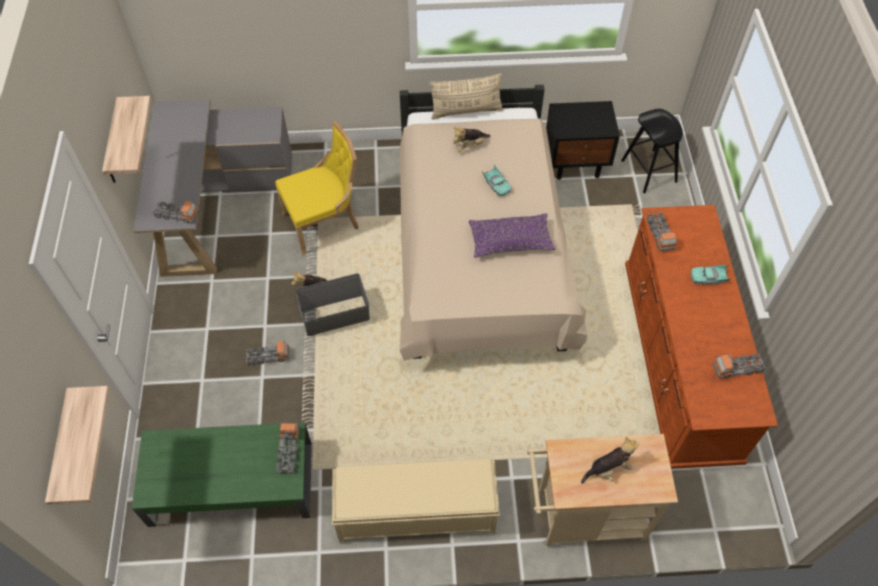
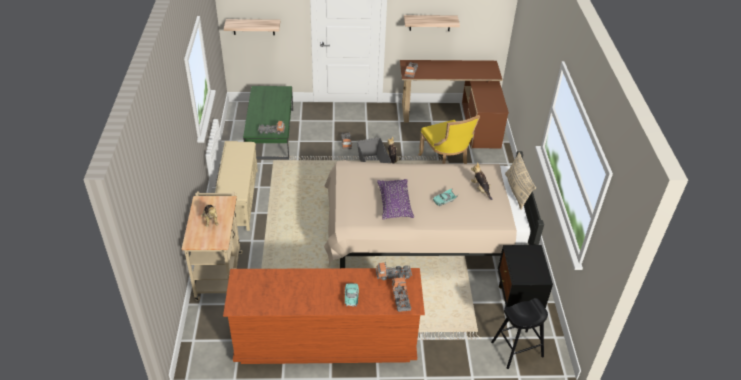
camera: 90 degrees right, 15 degrees down
grey desk [133,100,292,277] -> brown desk [400,60,509,148]
toy truck [712,354,766,378] -> toy truck moved to [392,277,411,312]

